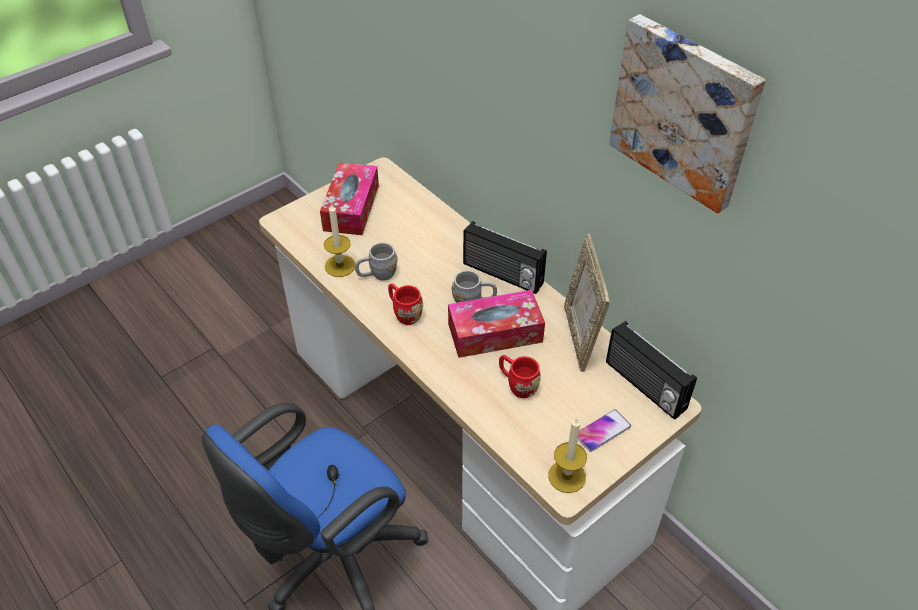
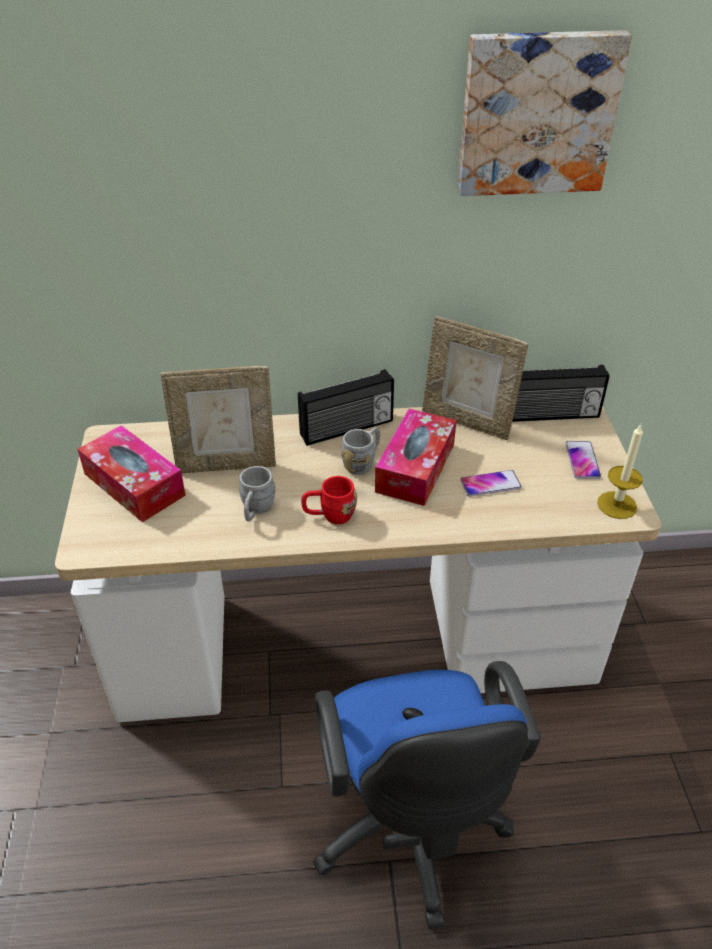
camera: 55 degrees left, 5 degrees down
candle [324,203,355,277] -> none
red mug [499,355,541,398] -> phone [460,470,522,497]
none -> picture frame [161,366,276,474]

